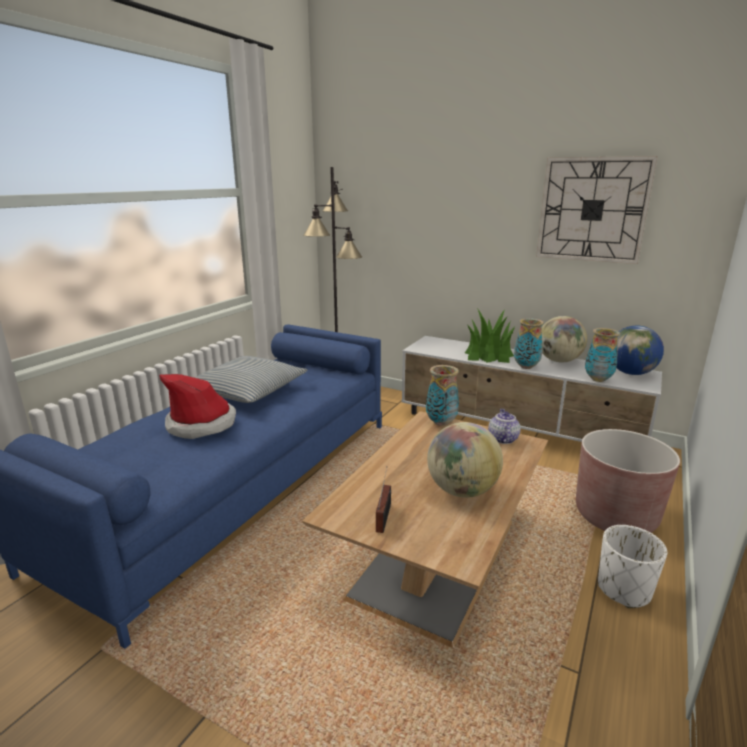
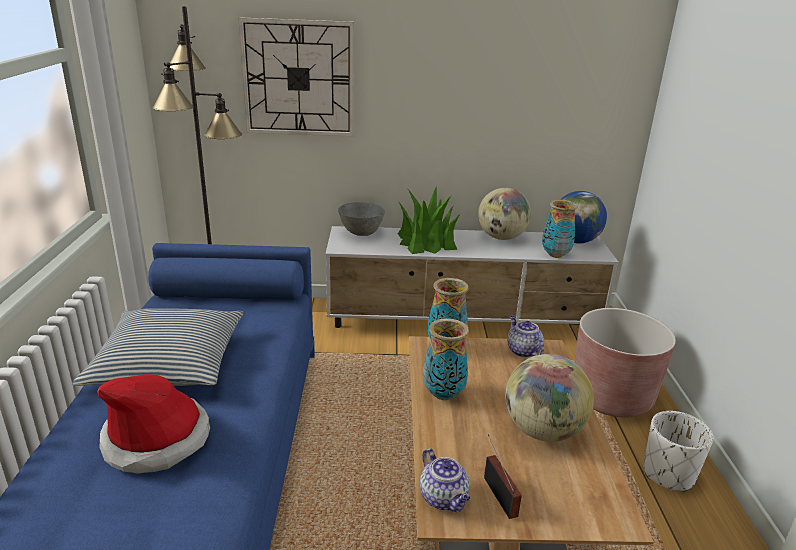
camera: 30 degrees left, 5 degrees up
vase [514,318,544,369] -> vase moved to [423,318,469,400]
wall clock [536,156,658,264] -> wall clock moved to [238,17,354,136]
none -> grey bowl [338,202,385,236]
none -> teapot [420,448,470,512]

